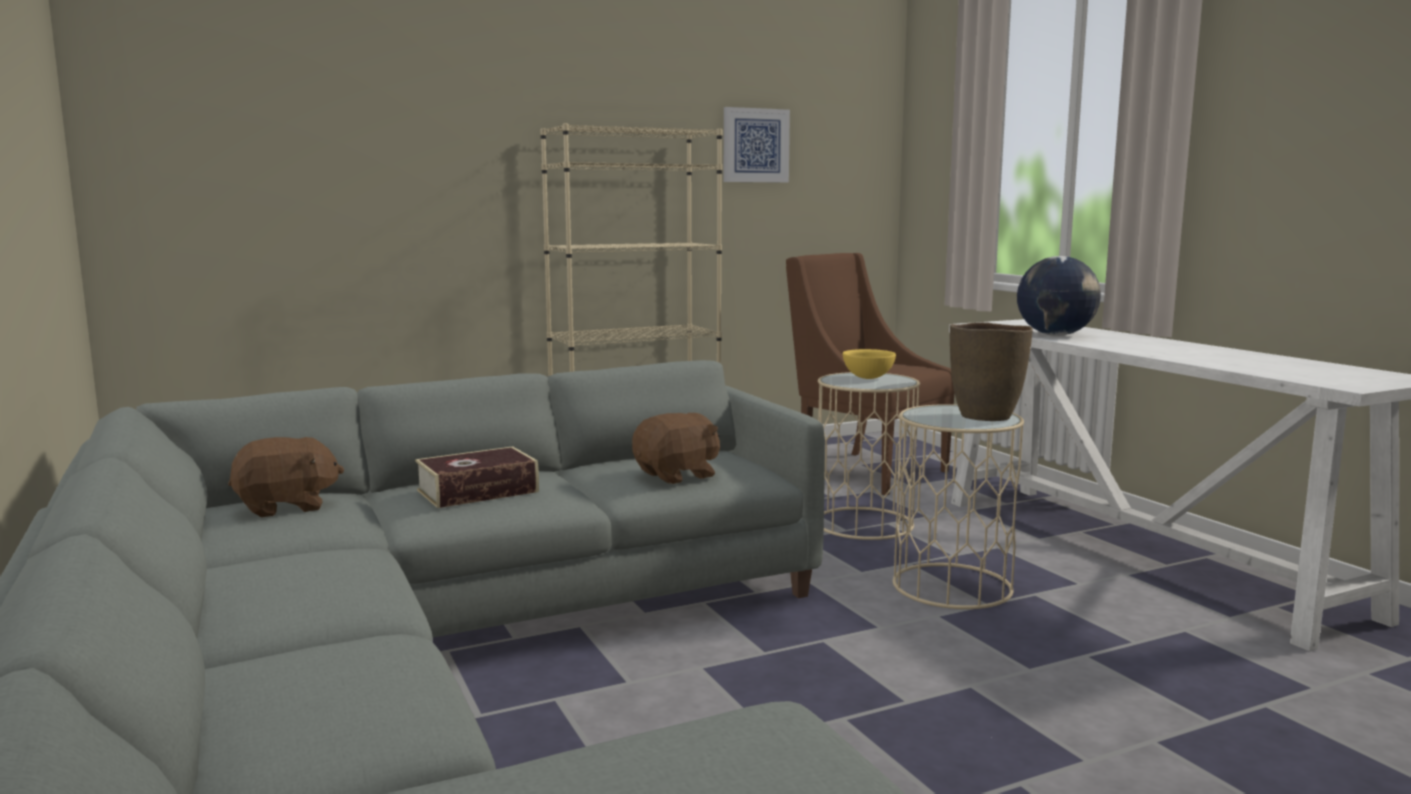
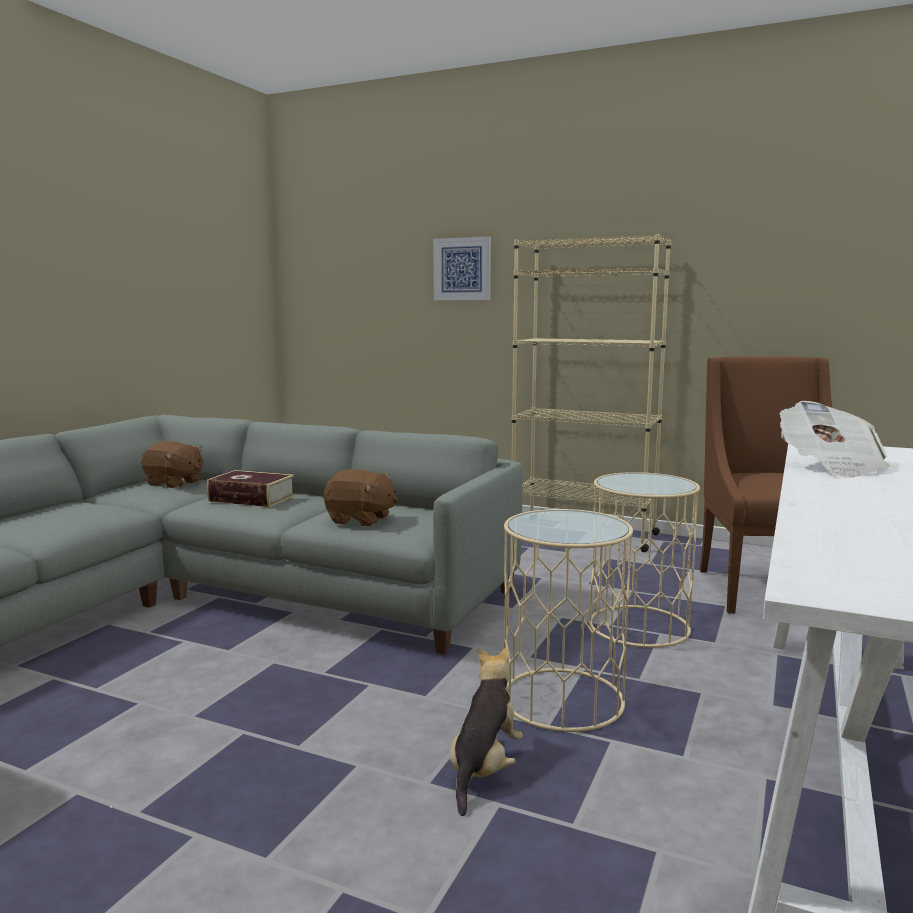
camera: 50 degrees right, 0 degrees up
picture [724,107,790,183] -> picture moved to [433,237,491,300]
yellow bowl [843,349,896,379] -> none
brown vase [950,322,1033,421] -> none
globe [1017,256,1101,336] -> newspaper [779,401,890,478]
none -> plush toy [450,647,523,816]

